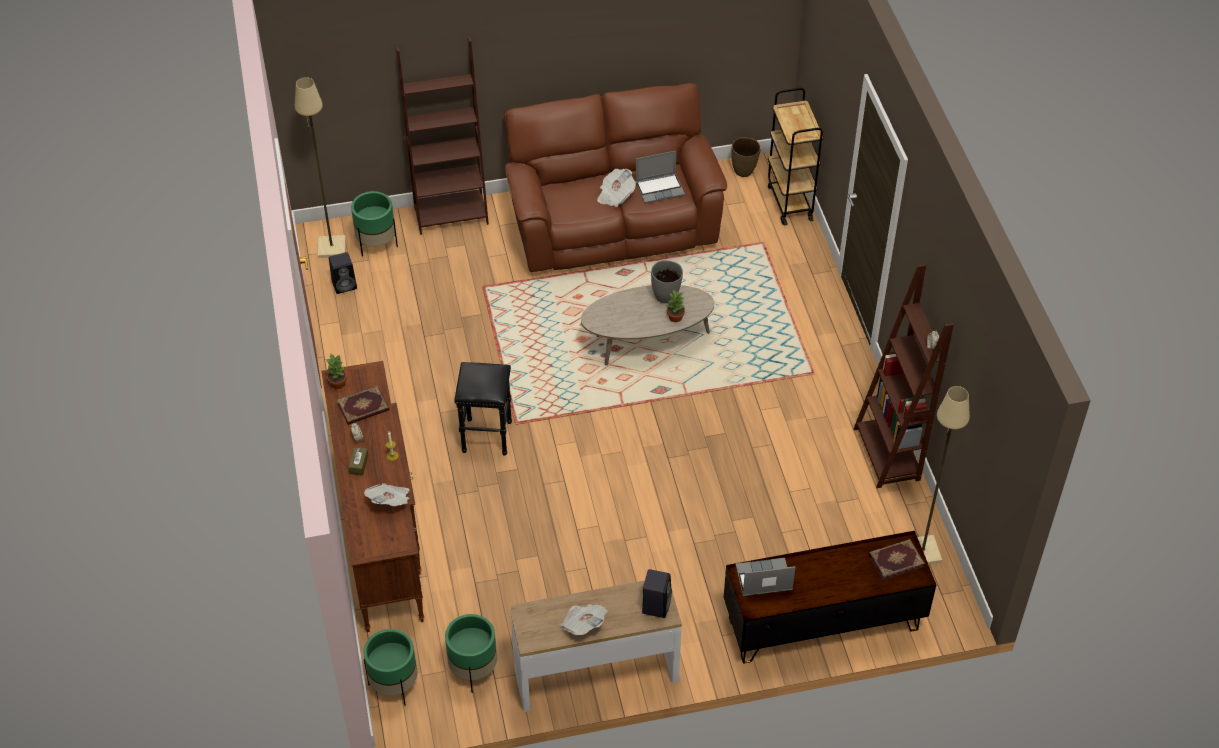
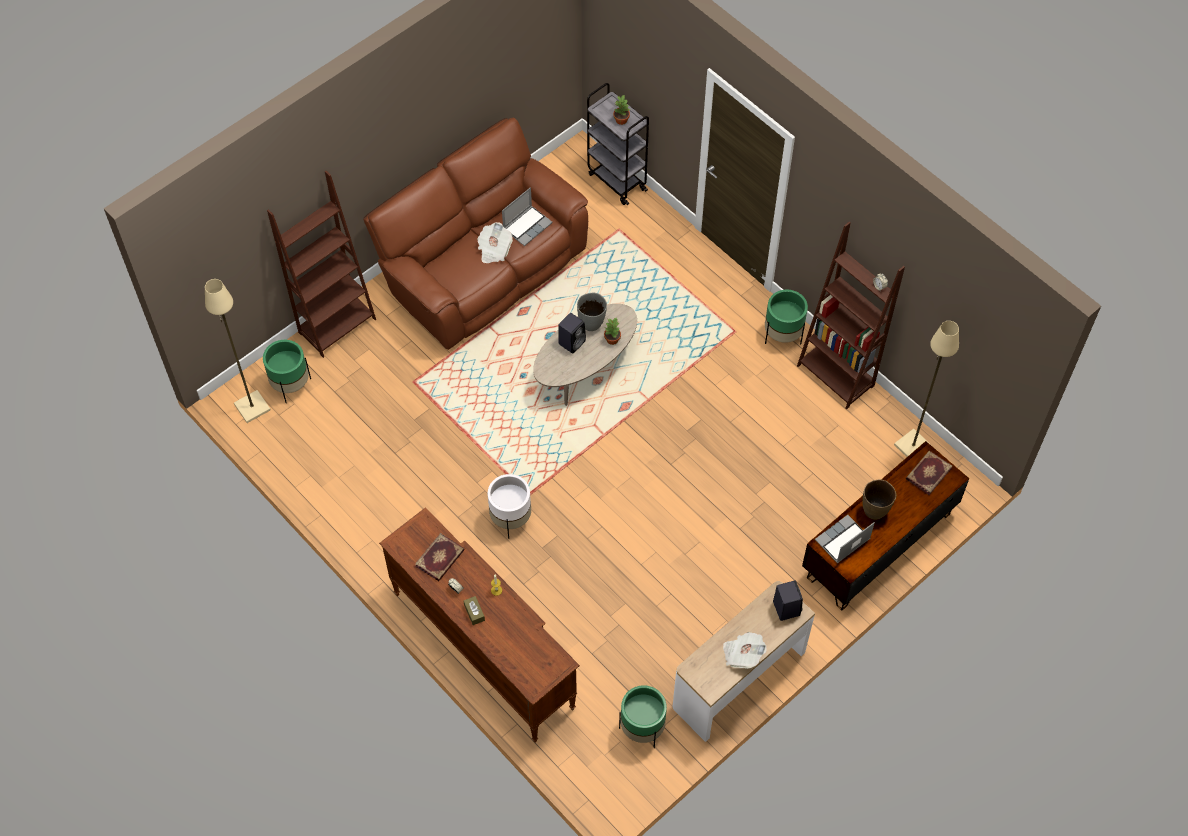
camera: 30 degrees left, 10 degrees up
potted plant [326,353,347,389] -> potted plant moved to [613,95,630,125]
black speaker [329,252,357,294] -> black speaker moved to [558,313,586,354]
green planter [363,629,418,706] -> green planter moved to [765,290,808,345]
newspaper [364,483,410,506] -> none
black stool [454,362,512,456] -> white planter [488,474,531,539]
brown vase [731,137,761,177] -> brown vase moved to [862,479,896,520]
brown cart [768,88,824,226] -> grey cart [587,83,649,205]

